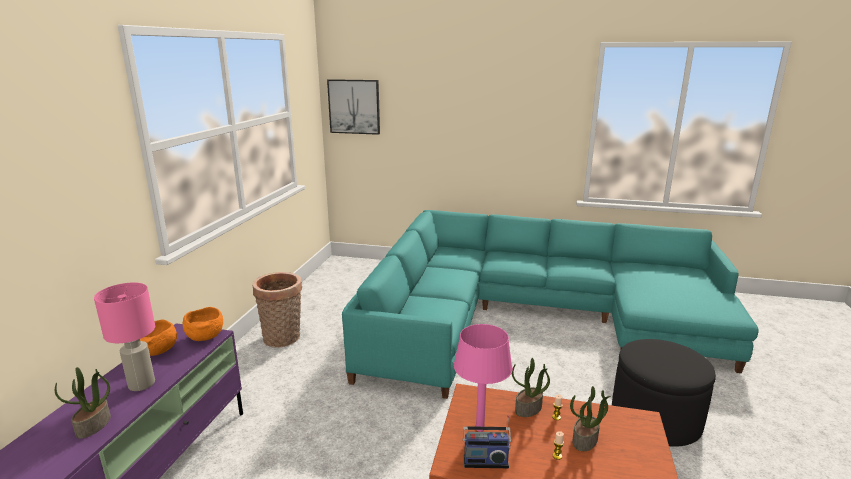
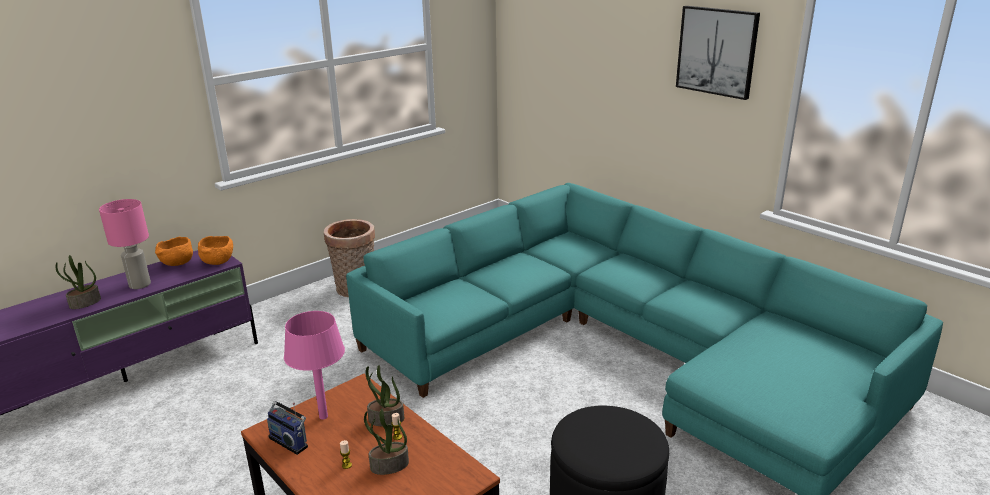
camera: 35 degrees right, 5 degrees up
picture [327,79,380,135] -> picture moved to [676,6,760,100]

